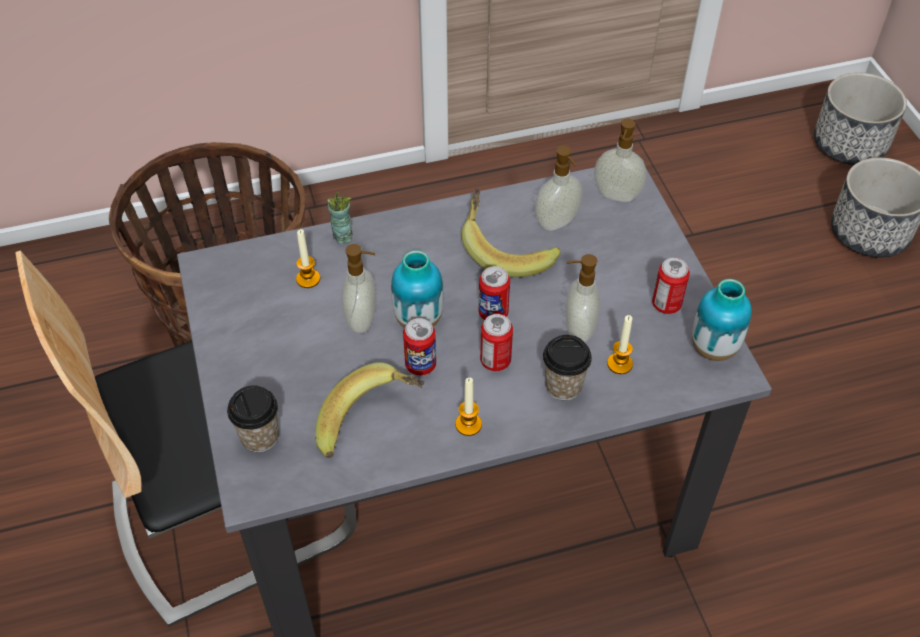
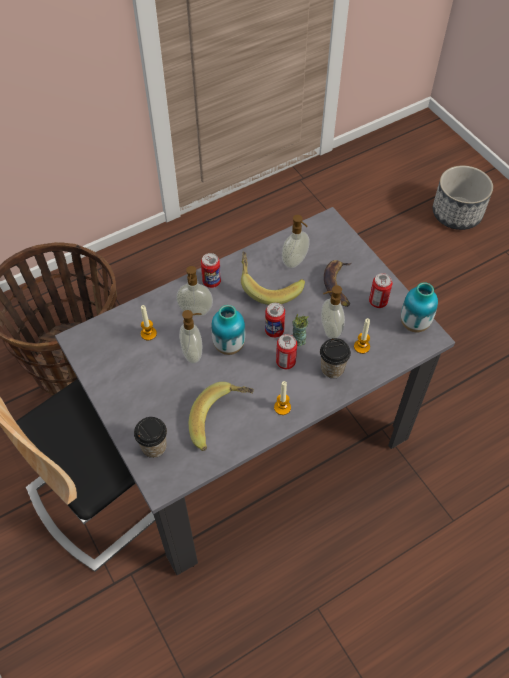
camera: 15 degrees left, 5 degrees up
cup [327,192,353,244] -> cup moved to [292,314,308,346]
can [403,318,436,375] -> can moved to [201,253,221,288]
soap dispenser [594,118,647,202] -> soap dispenser moved to [176,266,213,316]
planter [814,73,907,165] -> none
none -> banana [324,260,352,307]

